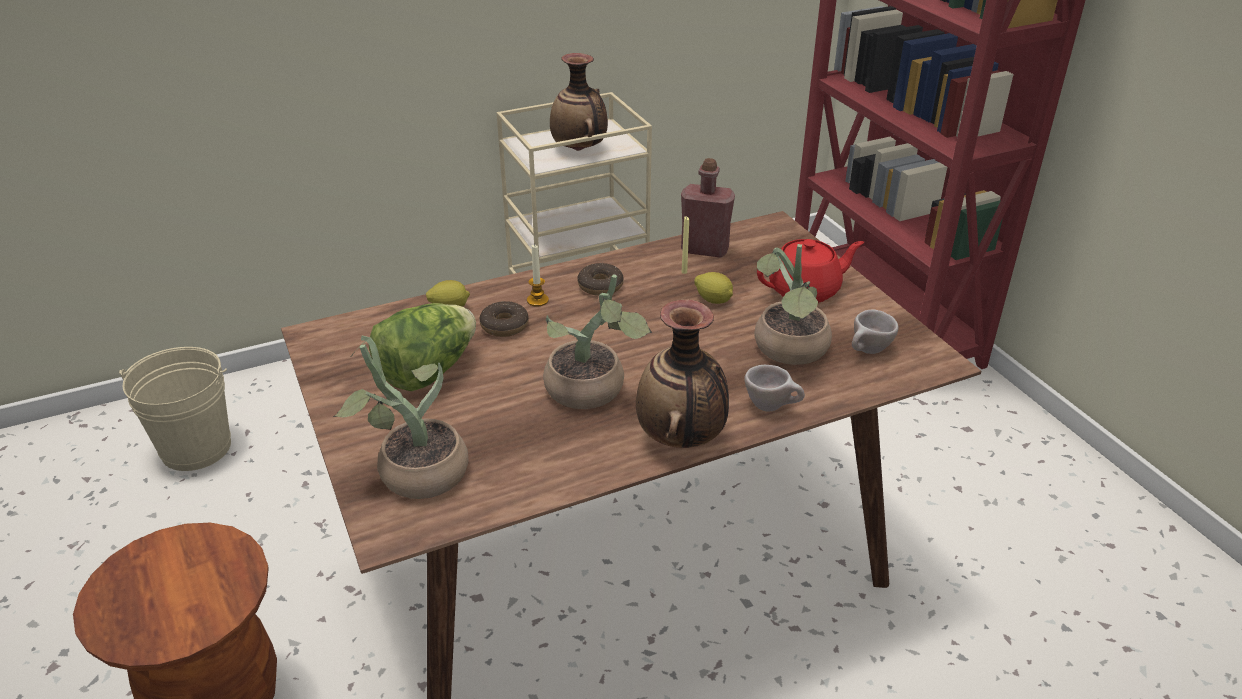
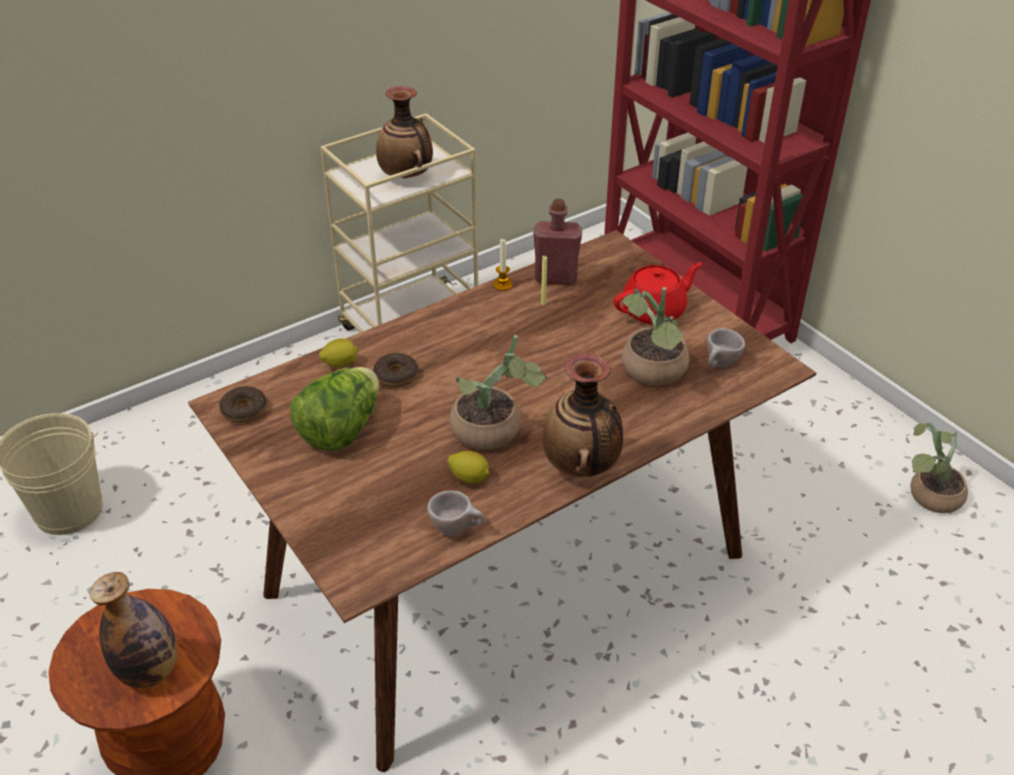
camera: 10 degrees left, 5 degrees up
potted plant [333,336,468,499] -> potted plant moved to [910,423,968,513]
candle [527,244,549,307] -> candle moved to [494,239,512,291]
donut [578,262,624,296] -> donut moved to [219,386,267,423]
lemon [694,272,733,304] -> lemon moved to [448,451,489,484]
beige cup [744,365,805,411] -> beige cup moved to [427,491,485,536]
none -> bottle [89,572,177,688]

